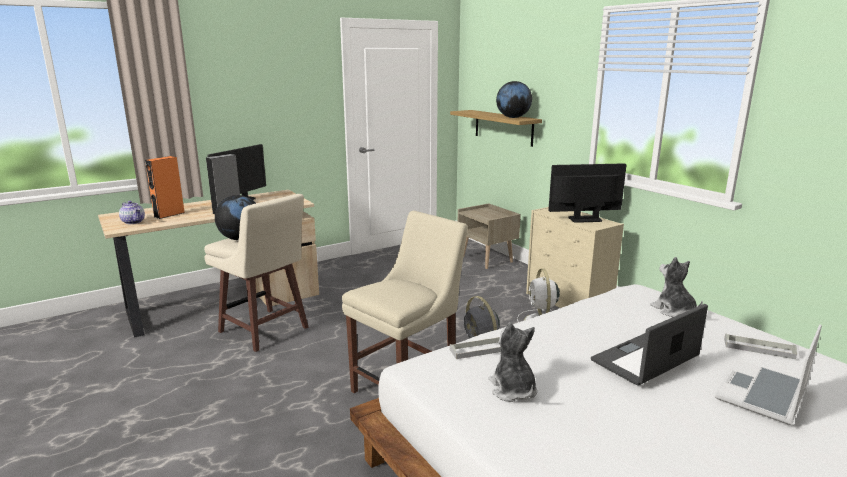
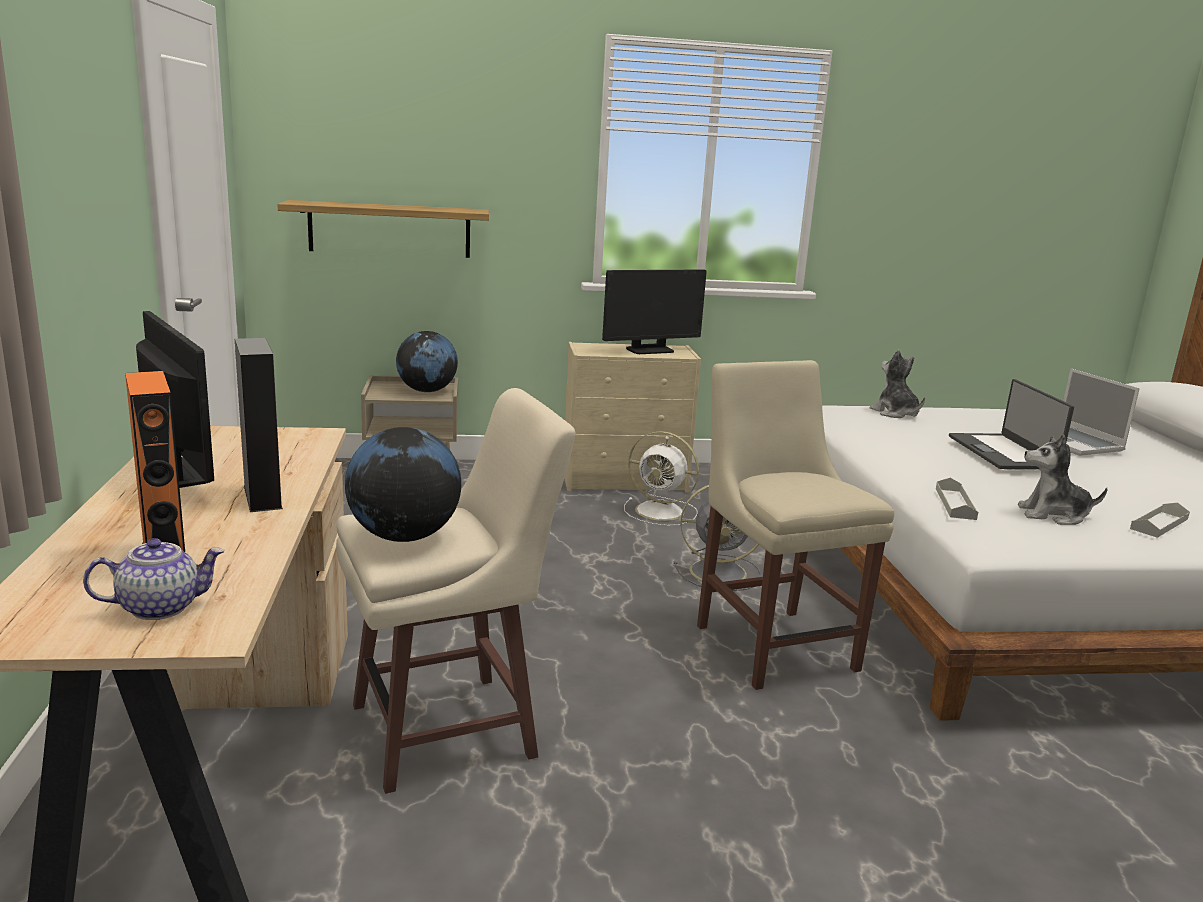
camera: 65 degrees left, 0 degrees up
globe [496,81,532,118] -> globe moved to [396,331,458,392]
monitor [548,163,626,223] -> monitor turned 135 degrees counterclockwise [602,269,707,354]
plush toy [650,257,703,317] -> plush toy turned 60 degrees clockwise [870,350,925,418]
grey tray [724,333,797,359] -> grey tray moved to [1130,503,1190,538]

